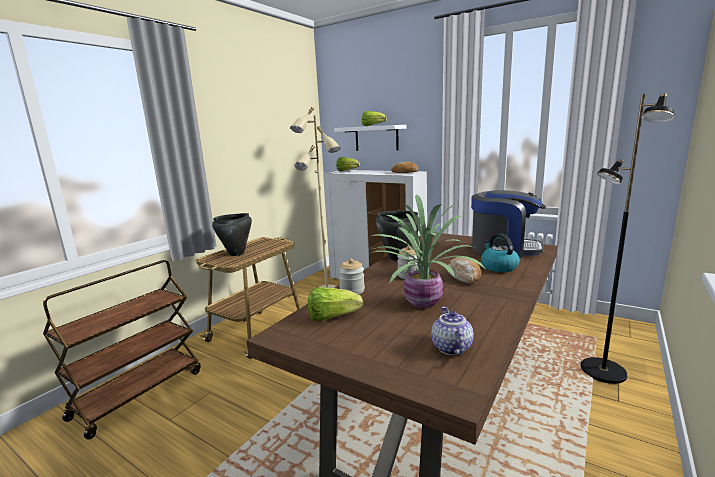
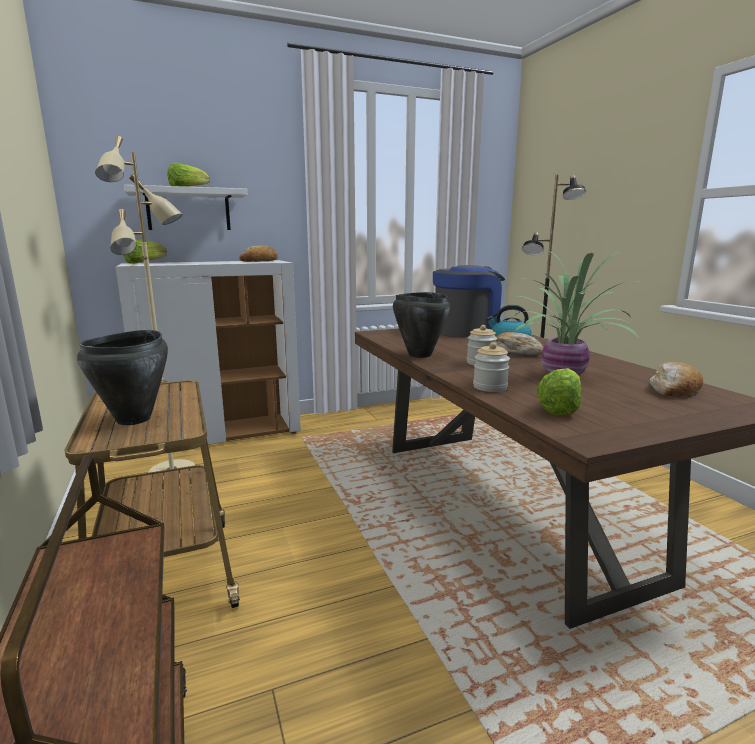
camera: 55 degrees left, 0 degrees up
teapot [431,307,474,356] -> bread [649,362,703,397]

